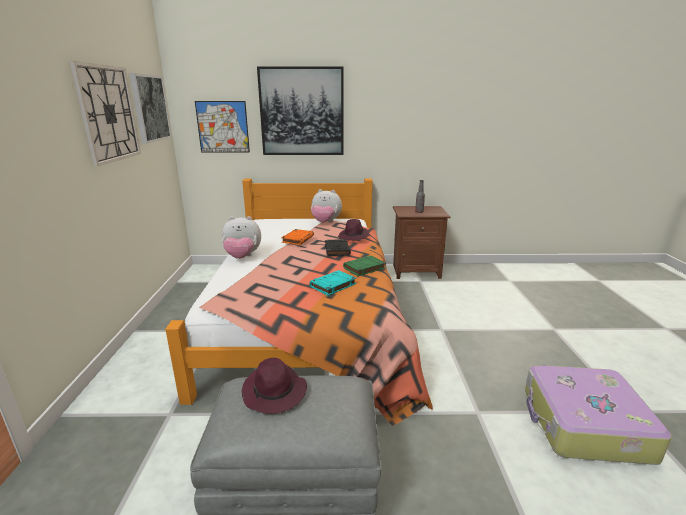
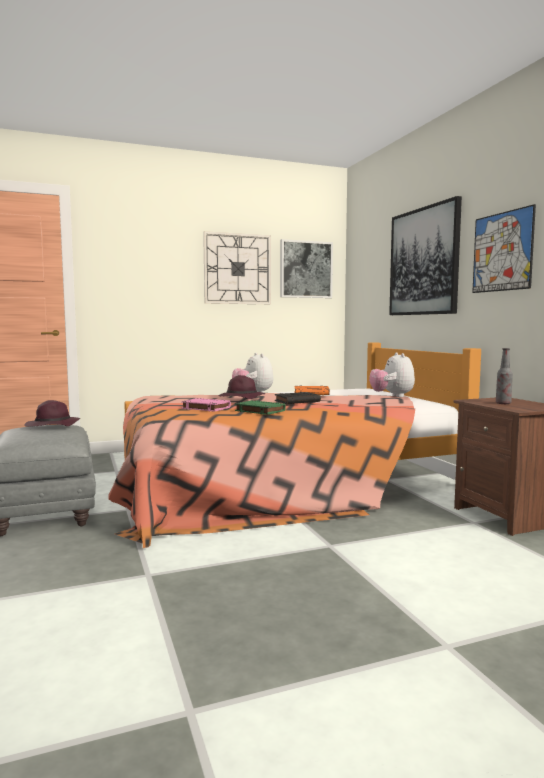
camera: 70 degrees right, 15 degrees down
picture [195,101,250,153] -> picture moved to [472,204,536,293]
turquoise book [309,270,356,296] -> pink book [181,398,231,412]
purple hat [338,219,370,241] -> purple hat moved to [218,375,265,399]
suitcase [525,365,672,465] -> none

